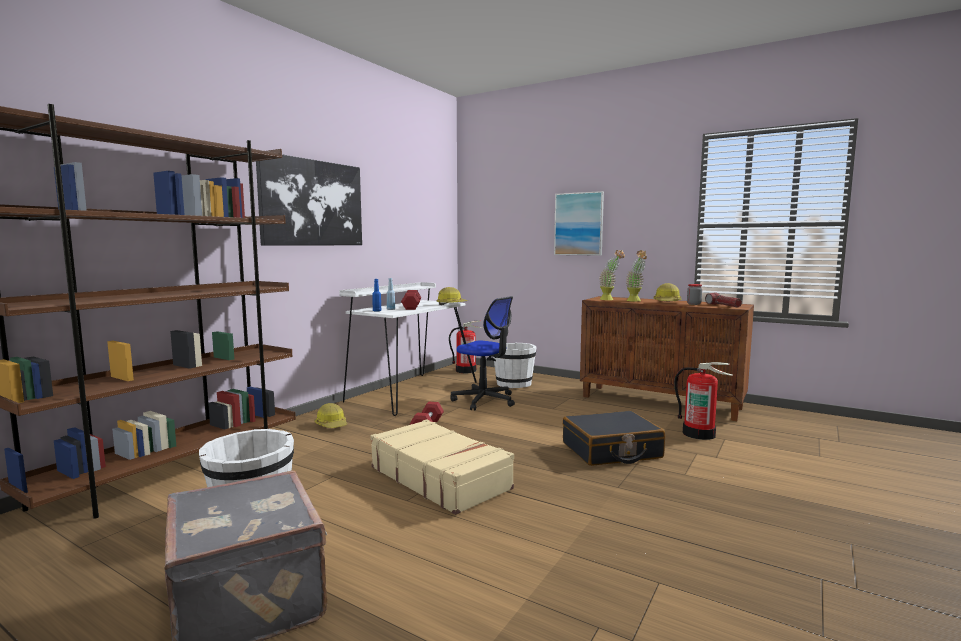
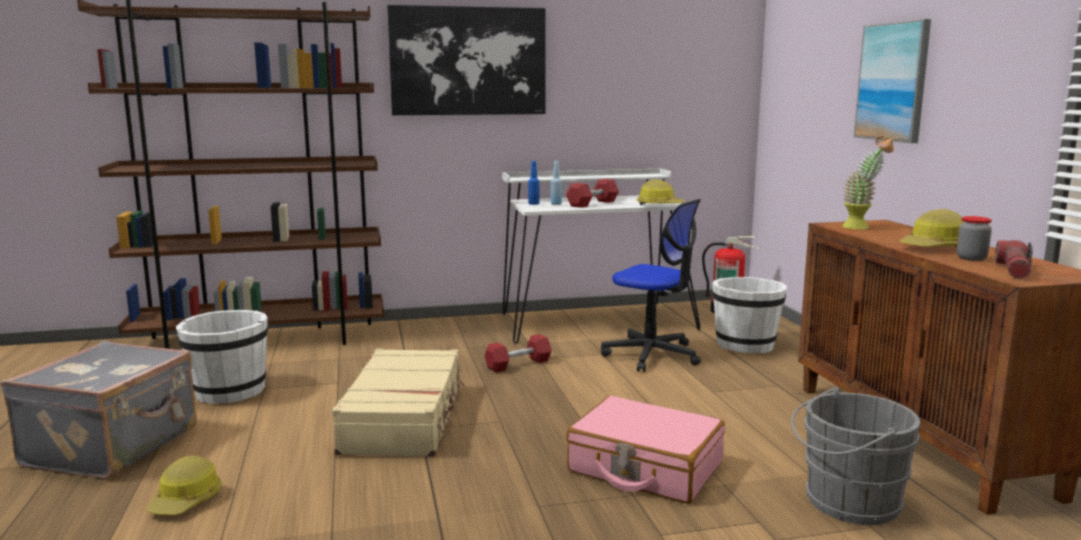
camera: 45 degrees right, 5 degrees up
hard hat [315,403,347,428] -> hard hat moved to [147,455,222,515]
office chair [451,296,515,410] -> office chair turned 45 degrees counterclockwise [601,199,701,372]
black suitcase [563,411,665,466] -> pink suitcase [566,396,725,504]
potted plant [626,250,647,302] -> none
fire extinguisher [674,362,733,440] -> grey bucket [791,387,920,525]

